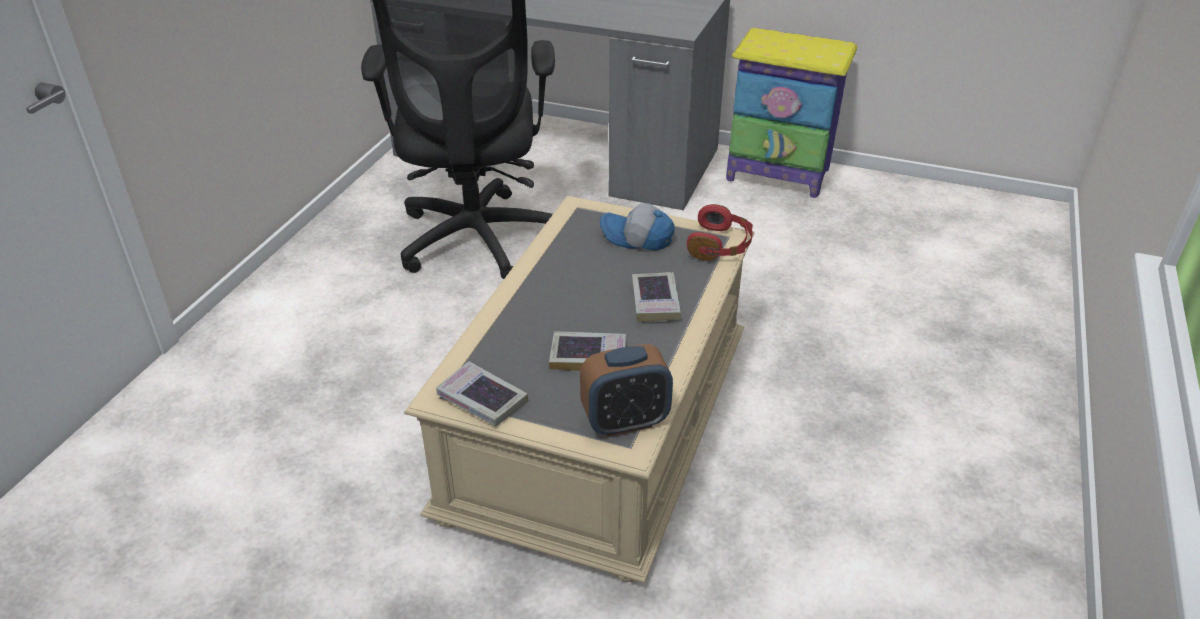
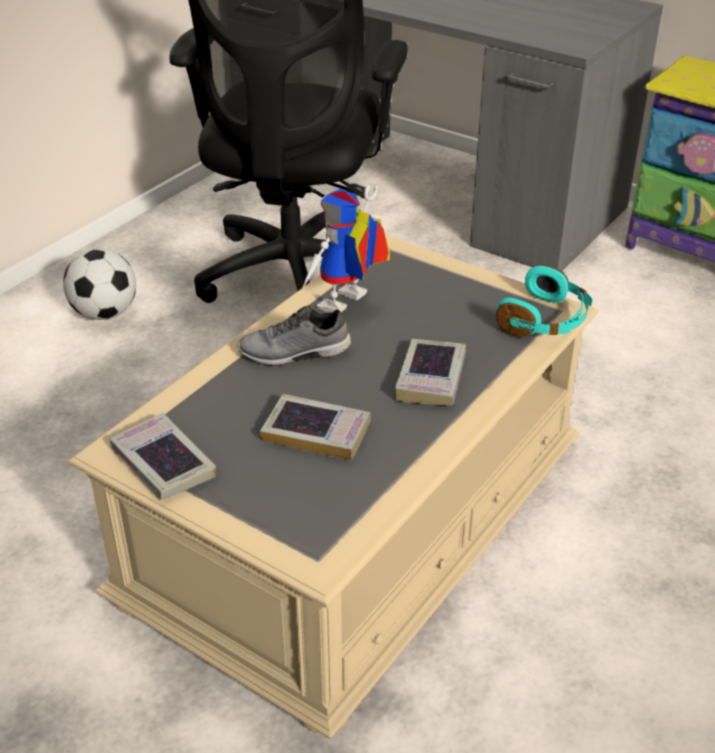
camera: 15 degrees right, 0 degrees up
alarm clock [580,344,673,436] -> none
cap [600,203,674,251] -> none
red headphones [687,204,753,261] -> turquoise headphones [496,265,592,337]
none -> football [63,249,136,320]
none -> grey shoe [237,305,351,366]
none -> toy robot [301,185,390,313]

